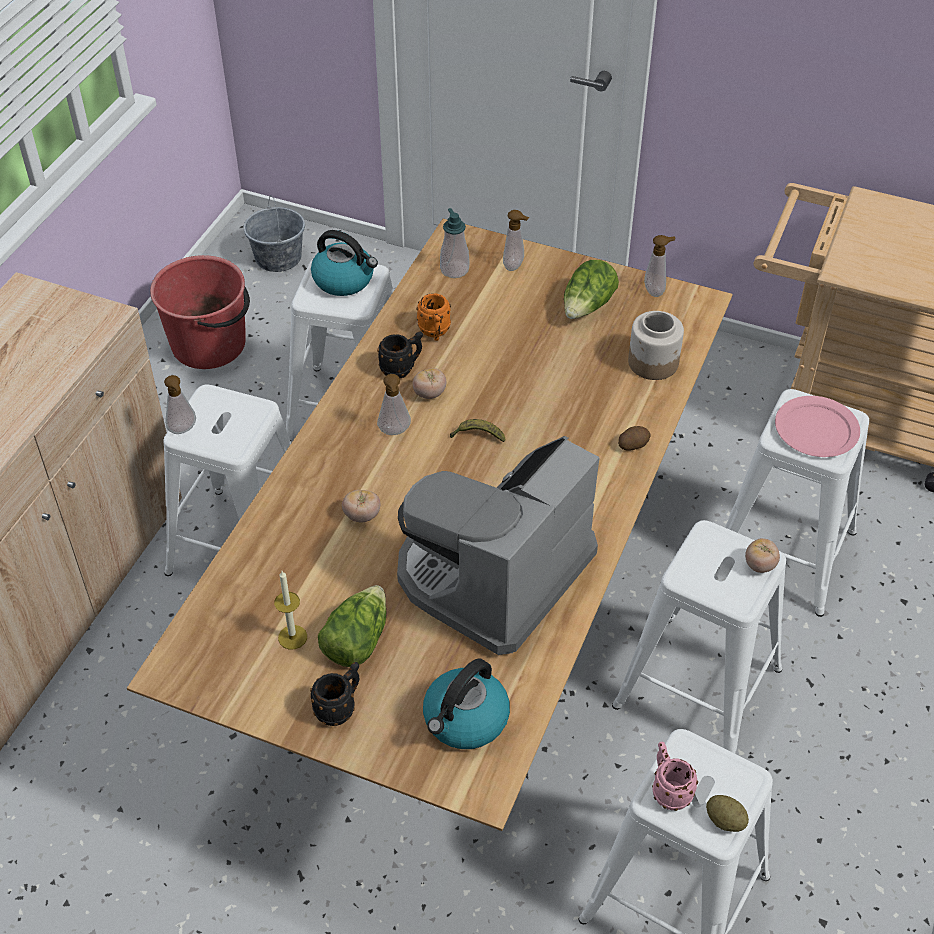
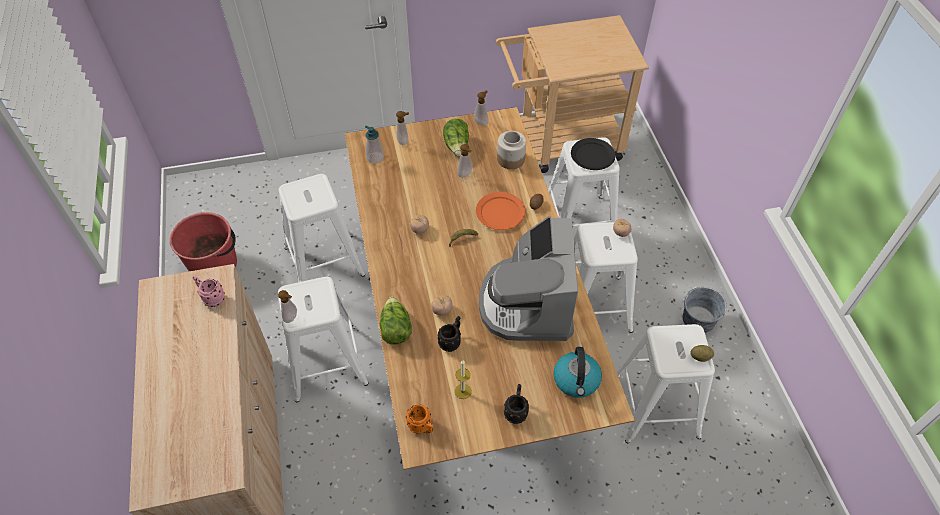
camera: 35 degrees left, 5 degrees up
grey bucket [243,195,305,272] -> grey bucket moved to [683,287,727,333]
kettle [311,230,378,296] -> none
lettuce [318,585,386,667] -> lettuce moved to [380,297,412,345]
black mug [377,331,423,378] -> black mug moved to [437,316,461,352]
soap dispenser [377,374,411,435] -> soap dispenser moved to [457,144,472,178]
orange mug [417,293,451,341] -> orange mug moved to [406,404,434,434]
pink mug [652,742,698,811] -> pink mug moved to [192,275,225,307]
pink plate [775,396,860,457] -> black plate [571,138,615,170]
none -> orange plate [476,192,526,230]

